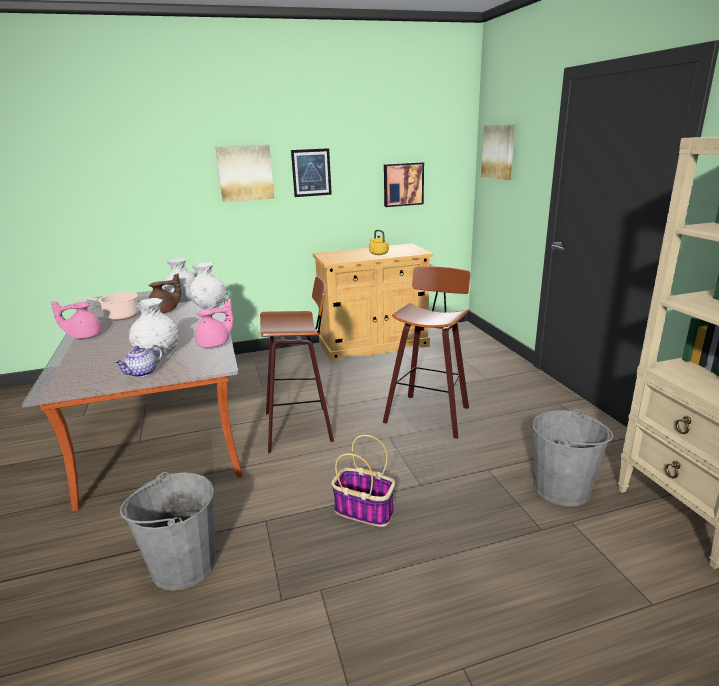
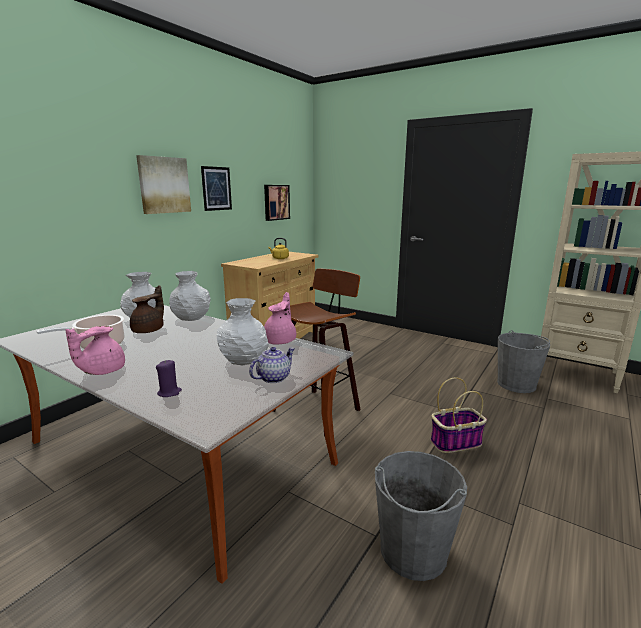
camera: 40 degrees left, 5 degrees down
teapot [114,345,163,377] -> teapot turned 135 degrees counterclockwise [249,347,295,383]
stool [383,266,471,439] -> none
picture [481,124,515,180] -> none
none -> purple candle [156,360,182,397]

